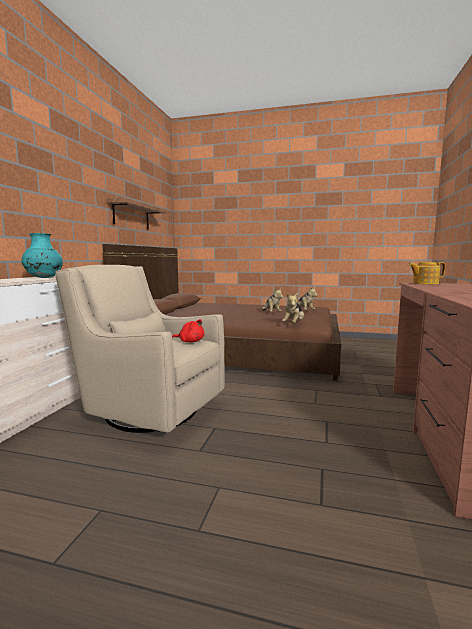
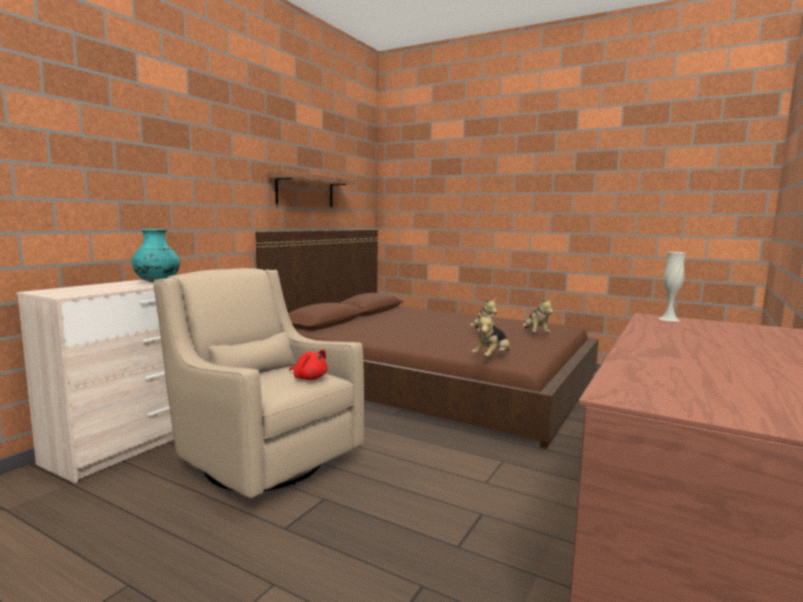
camera: 15 degrees right, 0 degrees up
teapot [408,262,445,284] -> white vase [659,252,686,322]

